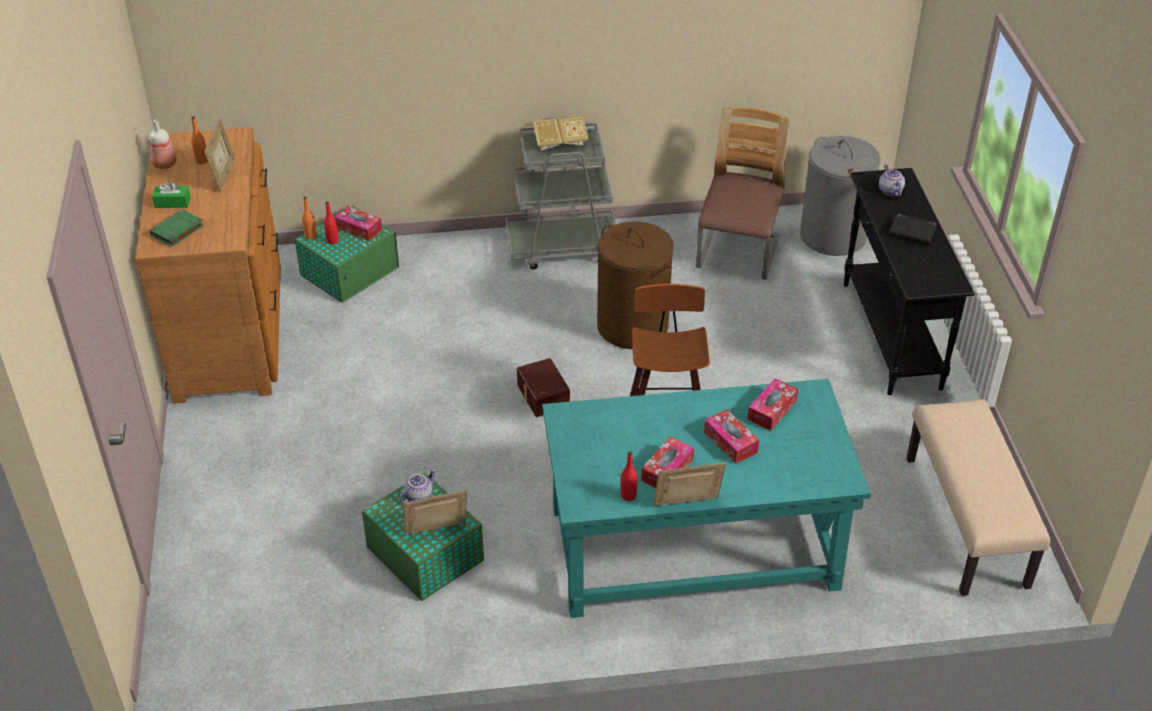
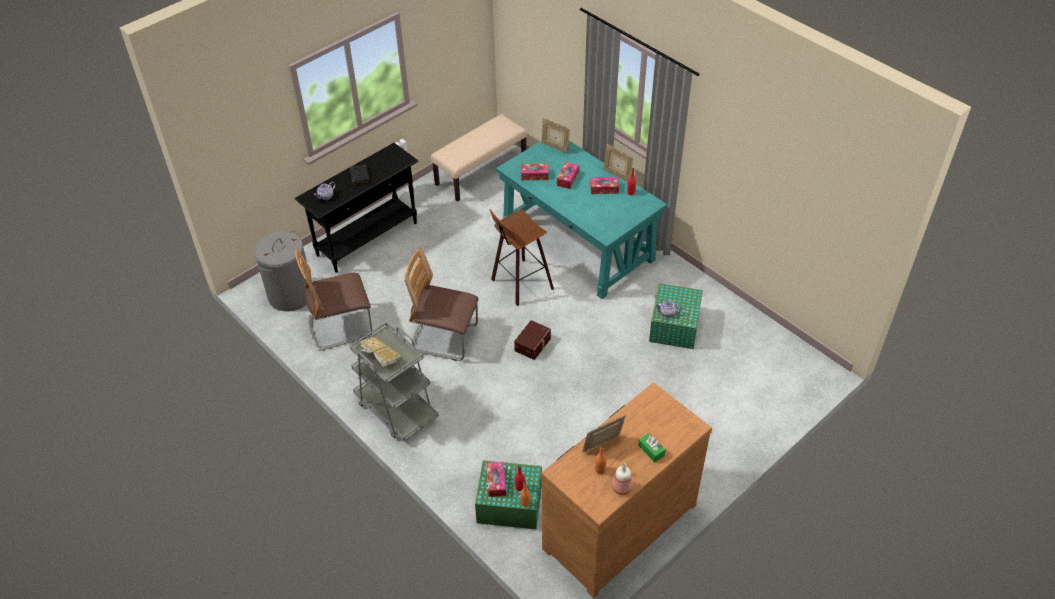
camera: 125 degrees left, 5 degrees up
green book [150,209,204,247] -> none
picture frame [403,490,467,535] -> picture frame moved to [541,118,570,153]
brown laundry basket [597,222,674,349] -> chair [404,247,479,361]

